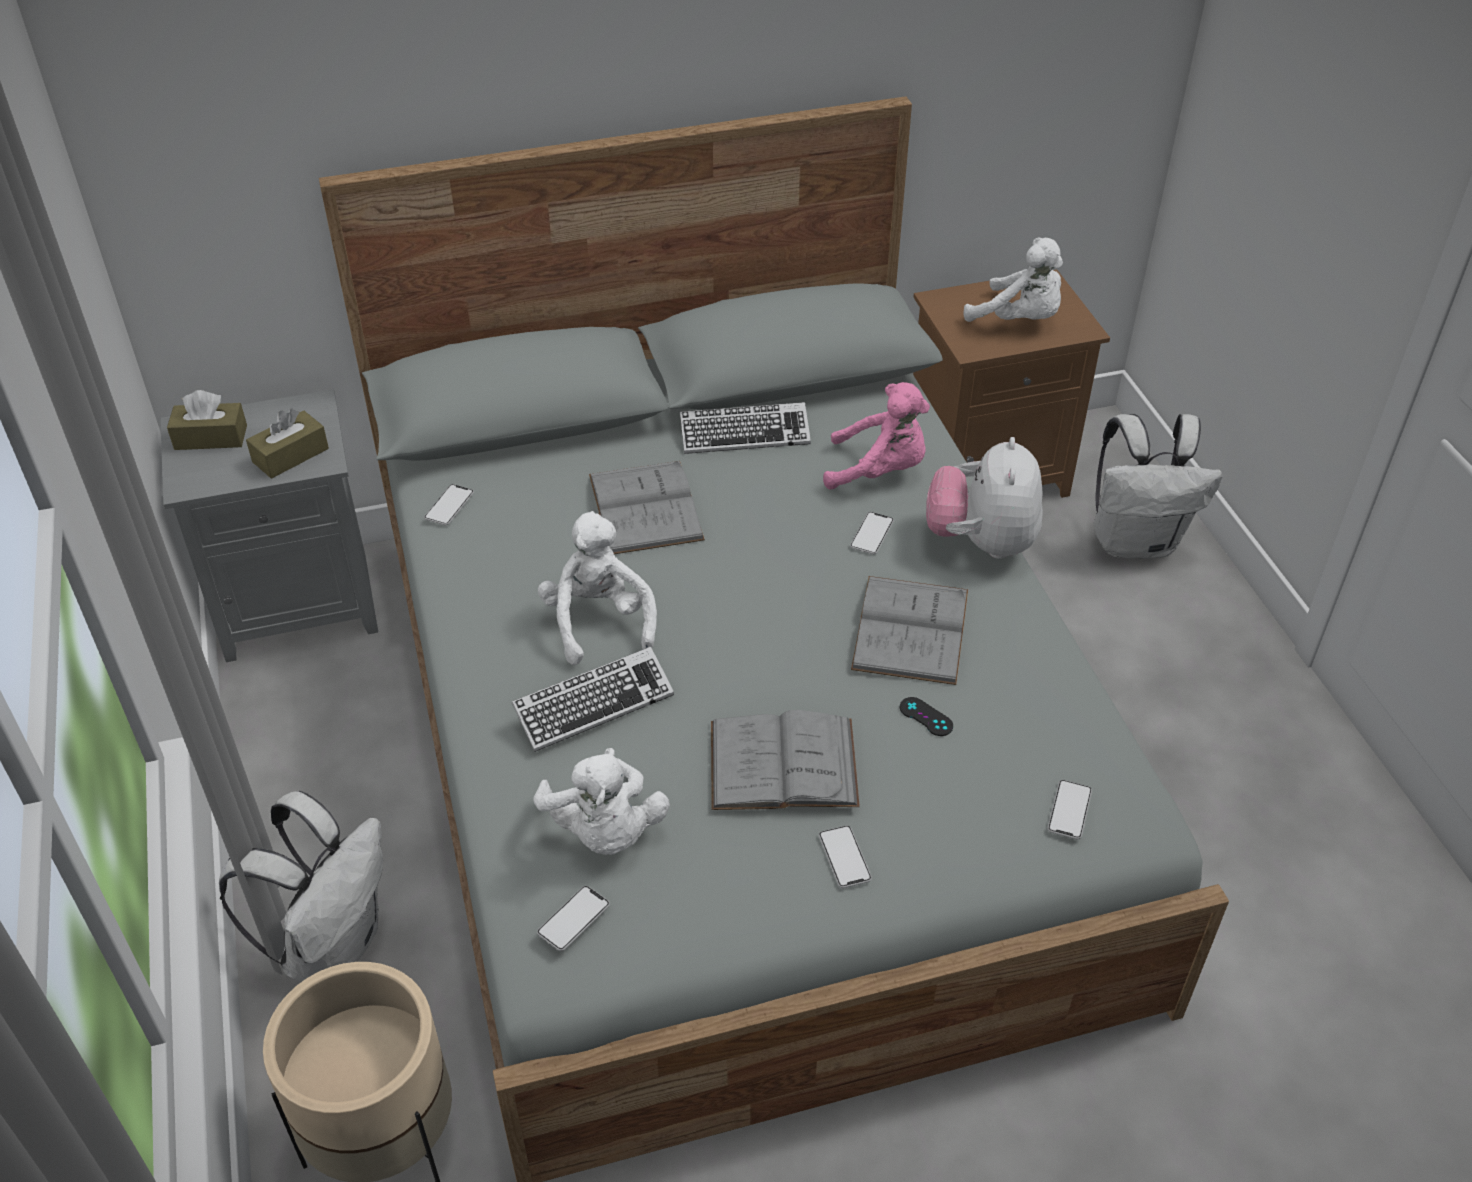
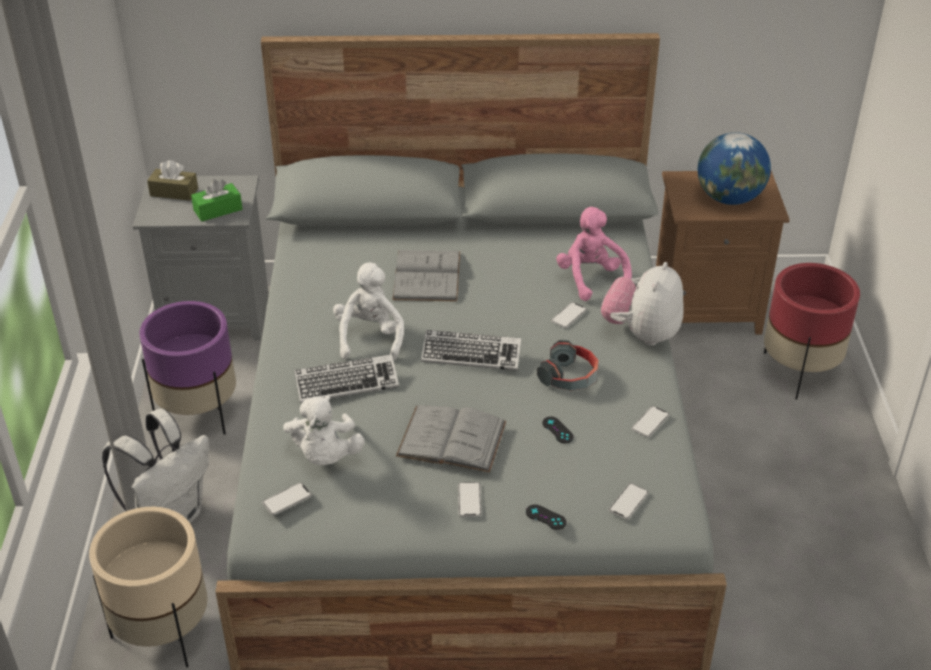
camera: 15 degrees right, 5 degrees down
brown tissue box [246,409,329,478] -> green tissue box [191,179,242,221]
phone [424,484,474,525] -> phone moved to [631,406,670,437]
keyboard [680,402,811,454] -> keyboard moved to [421,330,521,371]
pink plush toy [823,382,930,490] -> pink plush toy turned 135 degrees counterclockwise [556,207,632,301]
grey book [851,576,968,685] -> headphones [537,340,599,390]
white plush toy [963,238,1063,322] -> globe [698,132,771,205]
white backpack [1094,414,1222,558] -> red planter [764,263,860,400]
none -> purple planter [139,301,236,435]
none -> black game controller [526,504,567,530]

